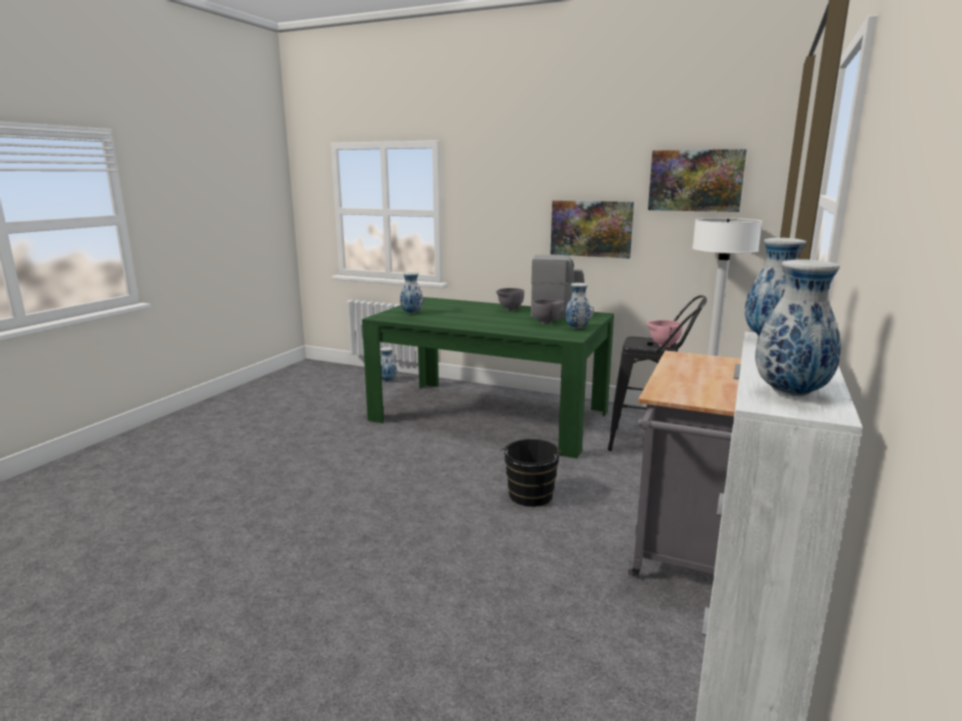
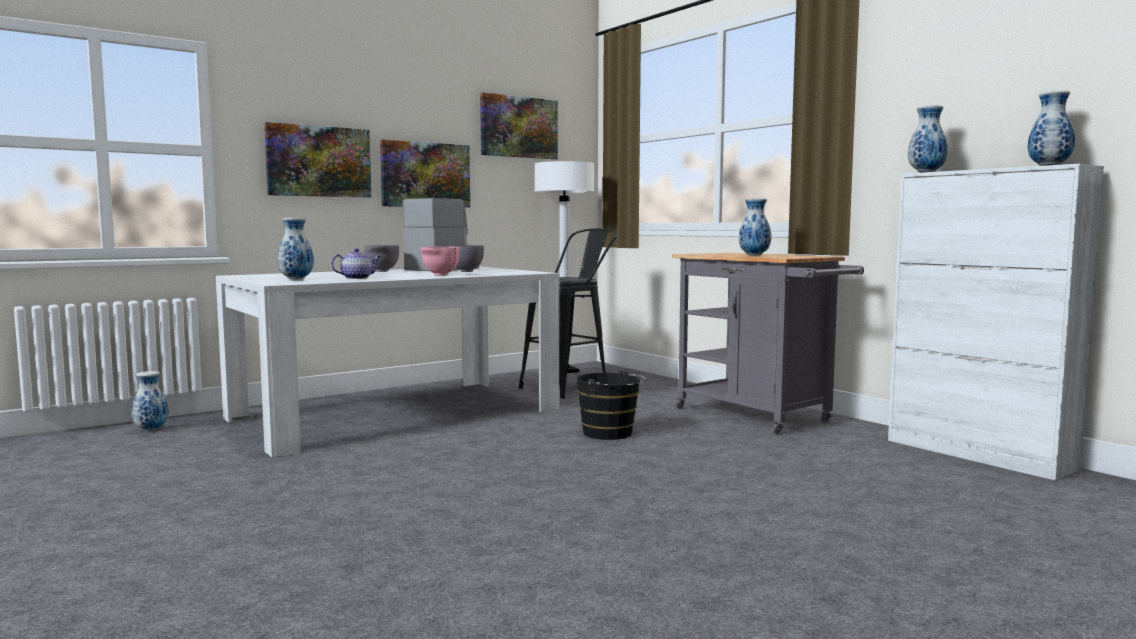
camera: 60 degrees left, 10 degrees down
green dining table [362,297,614,458] -> white dining table [216,267,559,457]
vase [565,283,591,329] -> vase moved to [739,198,771,256]
pink bowl [647,320,683,347] -> pink bowl moved to [421,247,460,276]
none -> picture [264,122,371,197]
none -> teapot [331,248,381,279]

